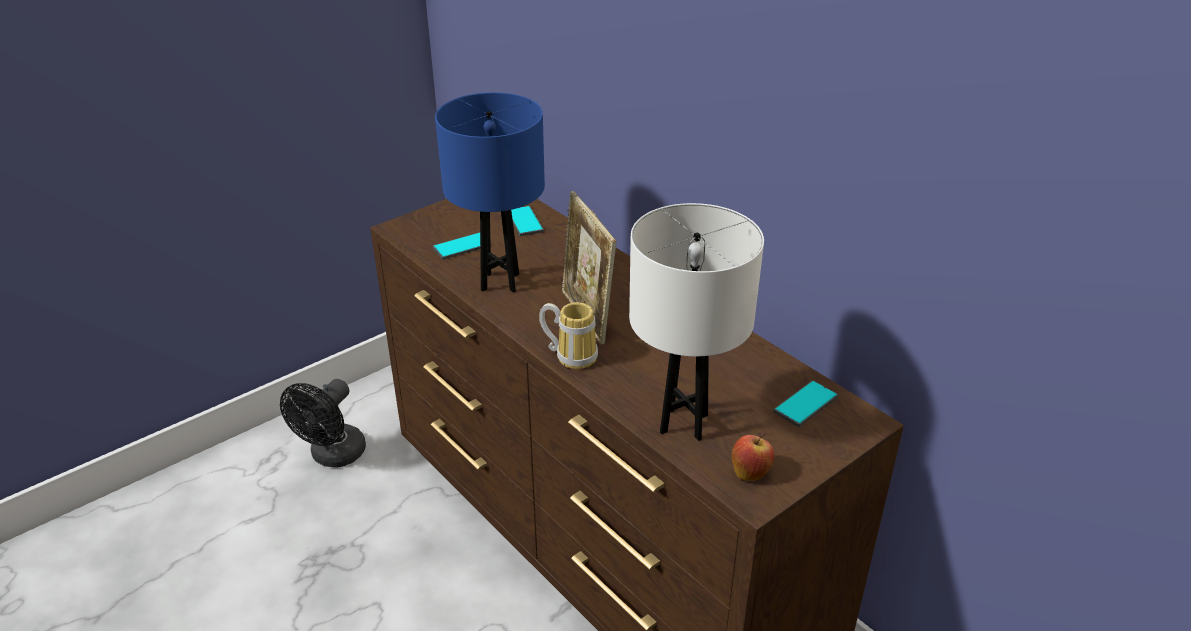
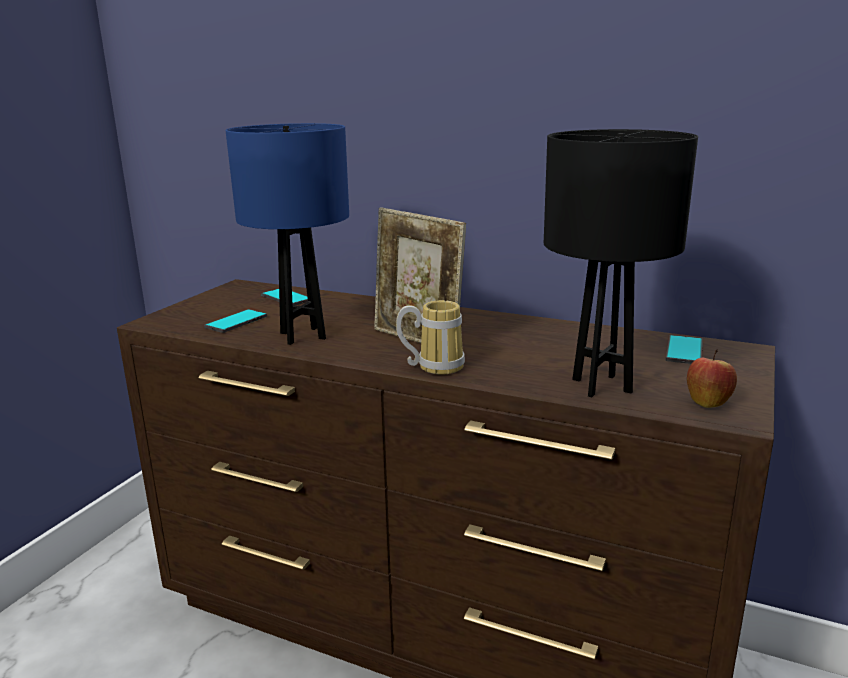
camera: 25 degrees left, 15 degrees down
black fan [280,379,366,468] -> none
white table lamp [629,203,764,441] -> black table lamp [544,129,698,397]

